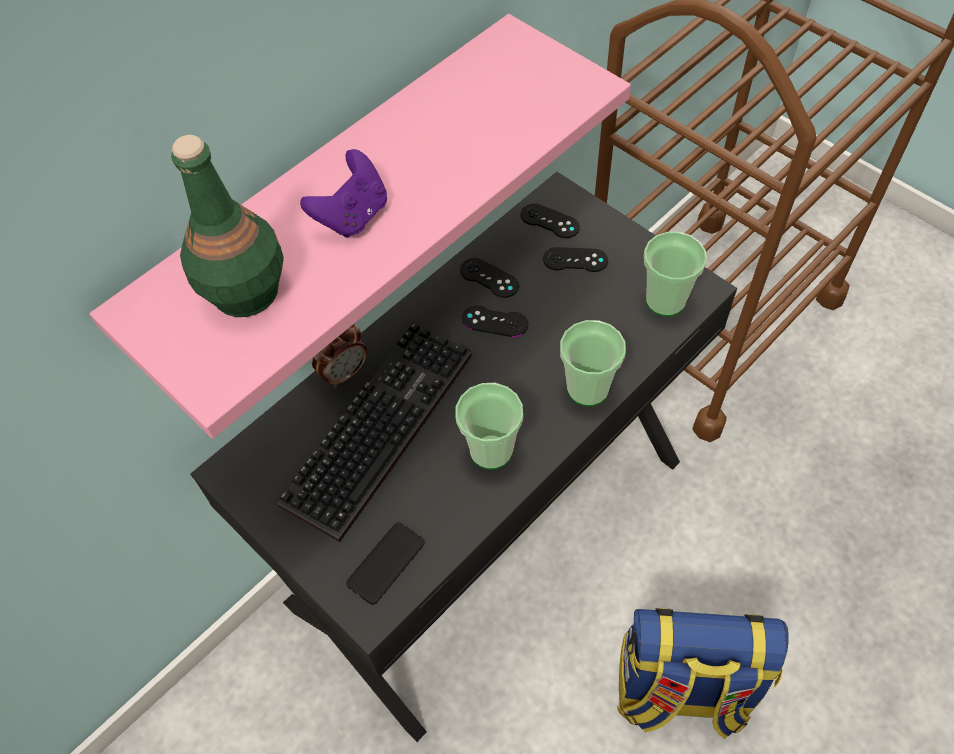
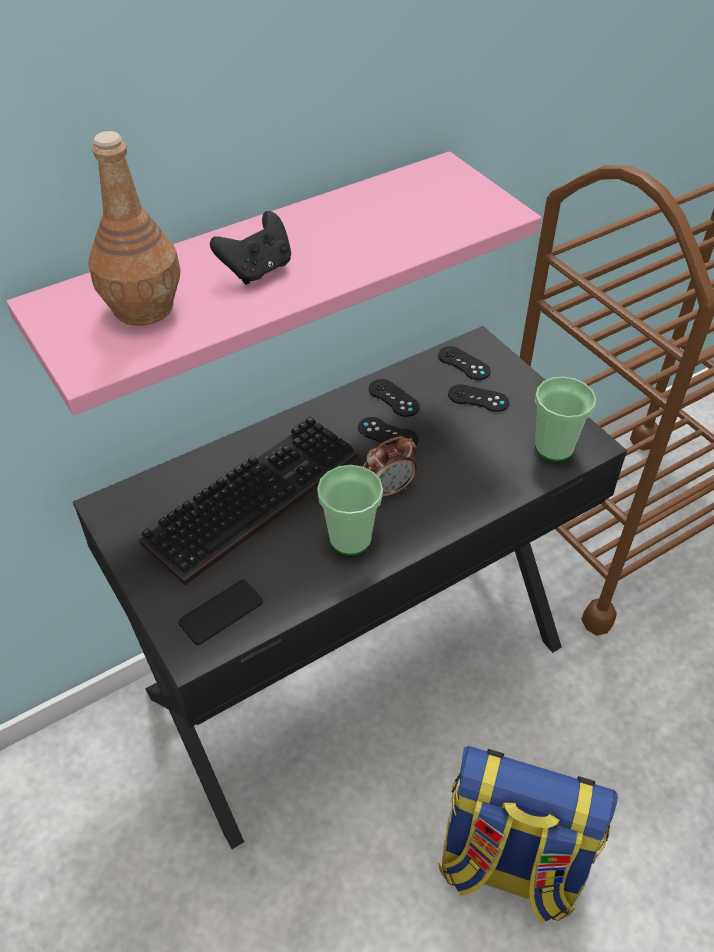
camera: 10 degrees right, 10 degrees down
green bottle [171,135,284,317] -> brown bottle [88,131,181,326]
purple game controller [300,149,387,238] -> black game controller [210,211,291,284]
alarm clock [312,324,367,388] -> alarm clock moved to [363,436,417,496]
cup [560,320,626,406] -> none

